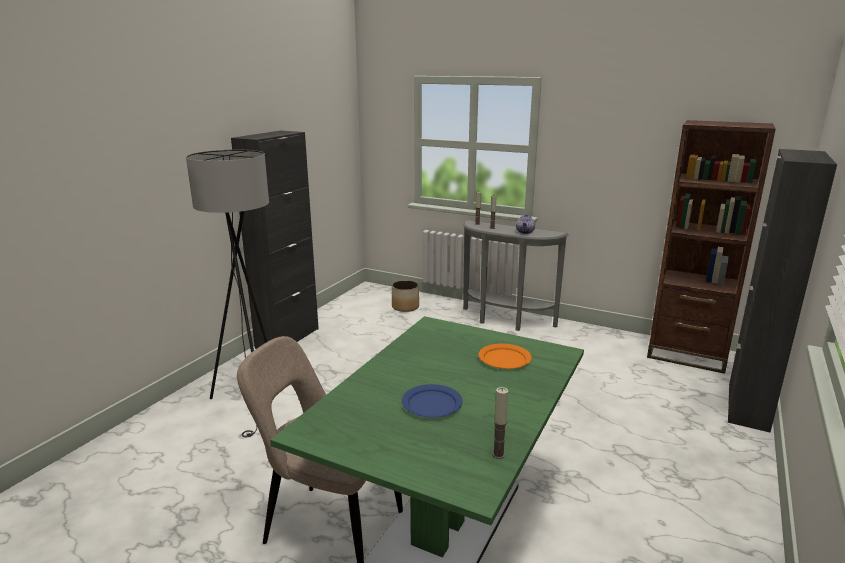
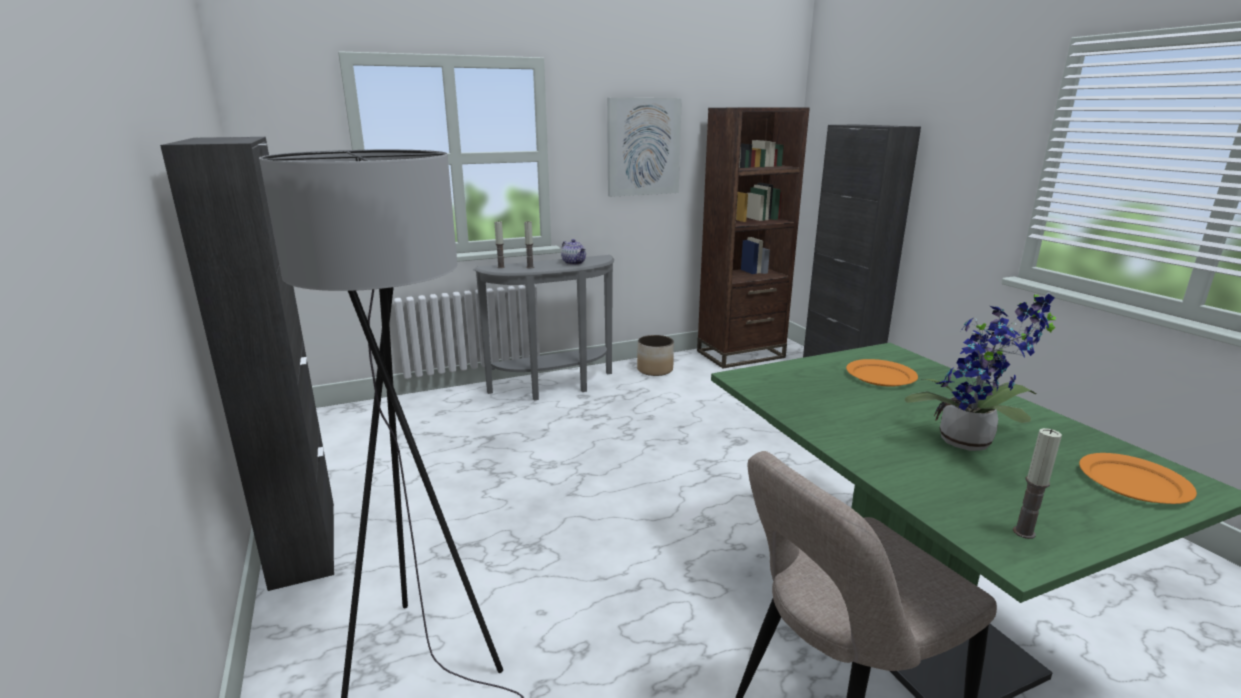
camera: 50 degrees left, 0 degrees up
planter [392,280,419,312] -> planter moved to [637,335,674,376]
blue plate [402,384,463,418] -> potted plant [905,292,1056,451]
candle [492,387,509,459] -> candle moved to [1013,428,1062,539]
none -> picture [607,98,682,197]
none -> orange plate [1079,453,1197,504]

